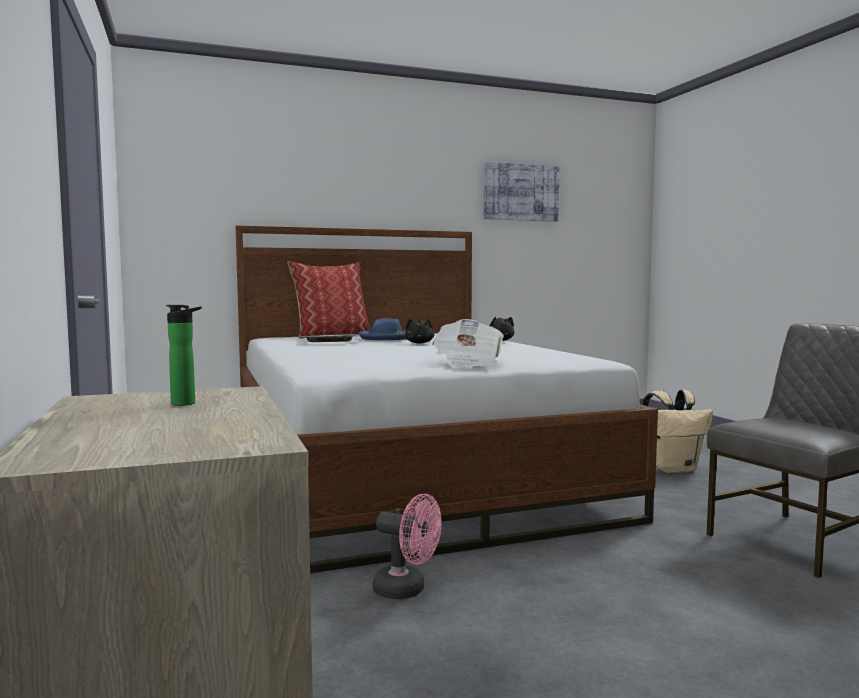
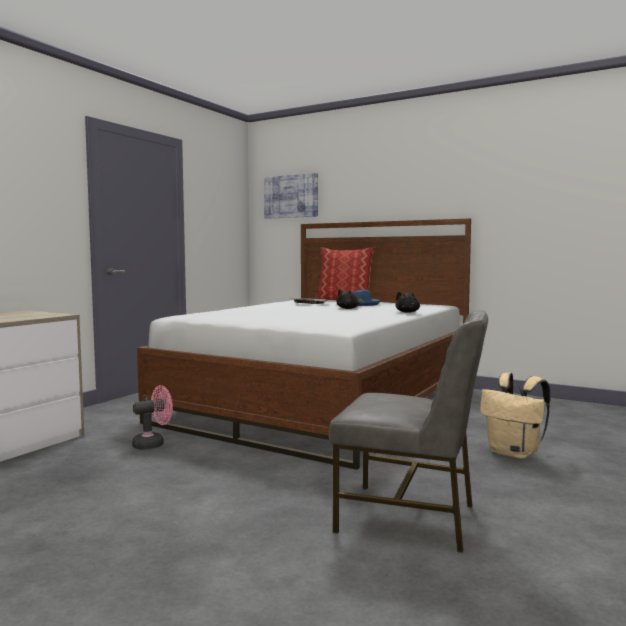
camera: 50 degrees right, 0 degrees up
bottle [166,305,202,406] -> none
pink fan [372,494,442,599] -> pink fan turned 105 degrees counterclockwise [132,385,173,449]
newspaper [432,319,504,369] -> none
picture [483,162,560,222] -> picture moved to [264,173,318,219]

